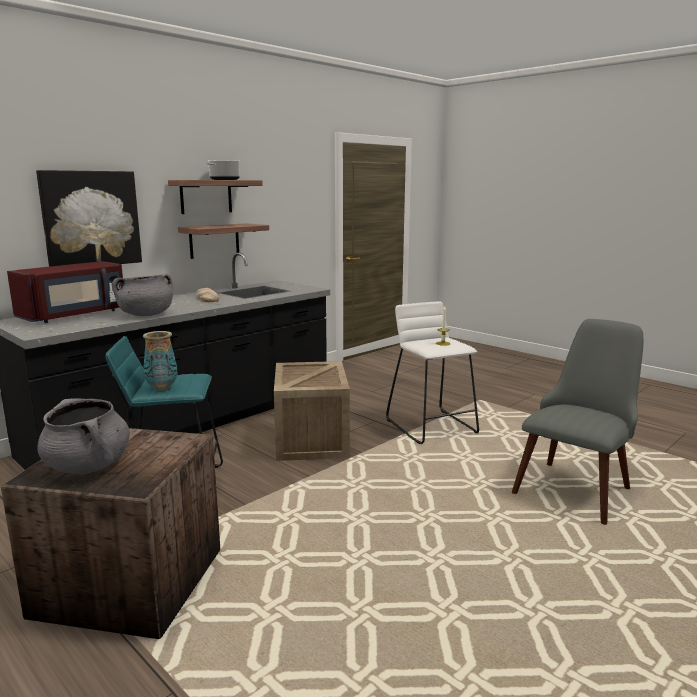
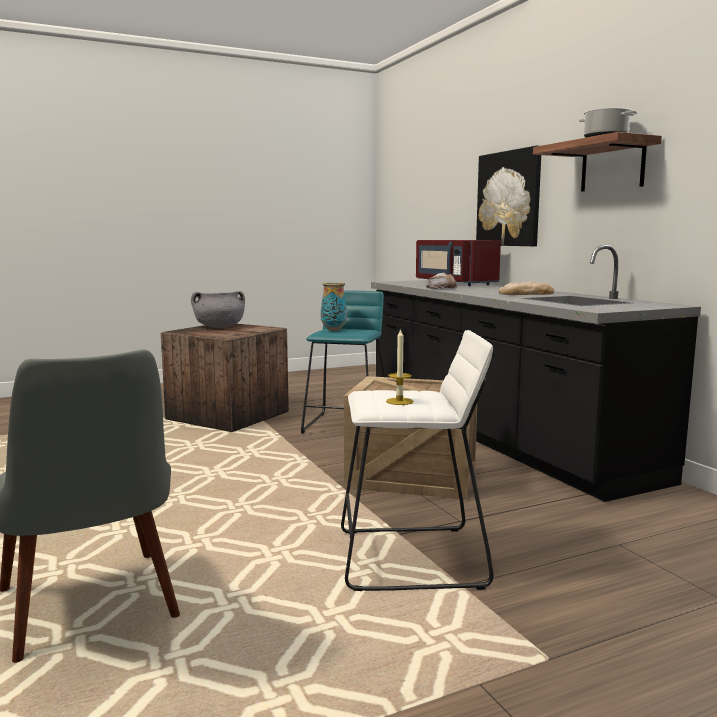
camera: 110 degrees right, 5 degrees down
grey cooking pot [112,274,173,316] -> bread [426,273,457,289]
shelf [178,223,269,259] -> none

